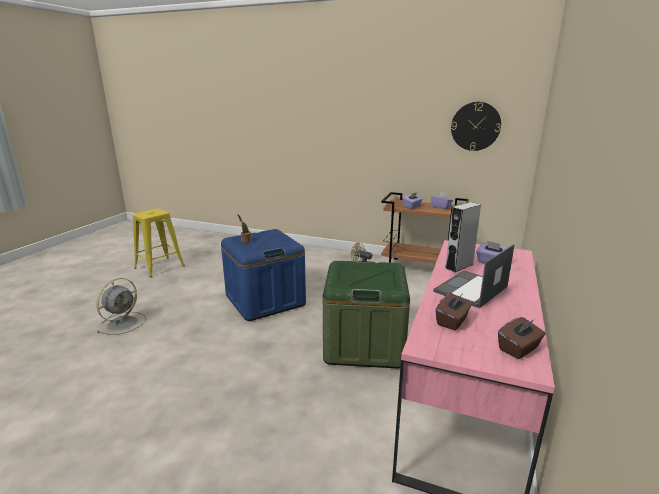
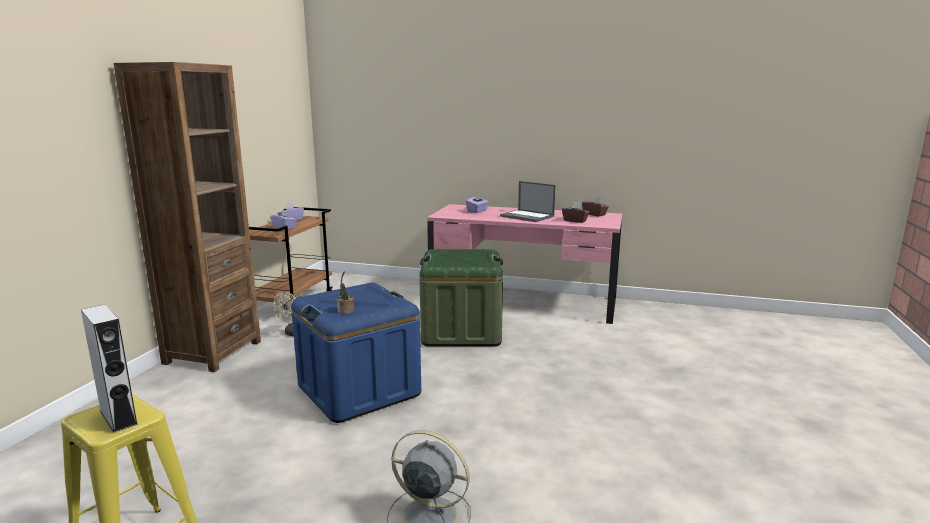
camera: 95 degrees left, 5 degrees down
grey speaker [445,202,481,272] -> grey speaker moved to [81,305,138,433]
wall clock [451,102,501,151] -> none
none -> brown bookcase [113,62,261,372]

